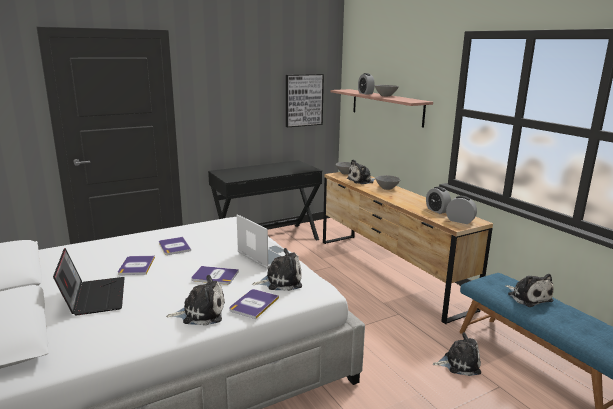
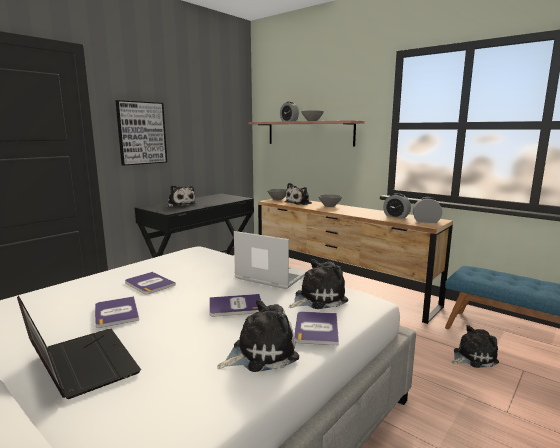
camera: 20 degrees left, 5 degrees down
picture [286,74,324,127] -> picture moved to [115,100,167,166]
plush toy [505,274,554,307] -> plush toy moved to [166,185,196,207]

